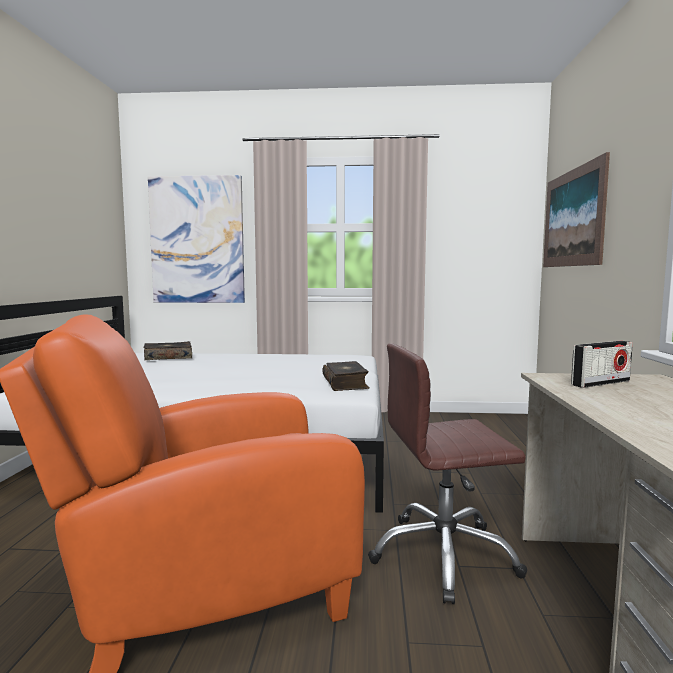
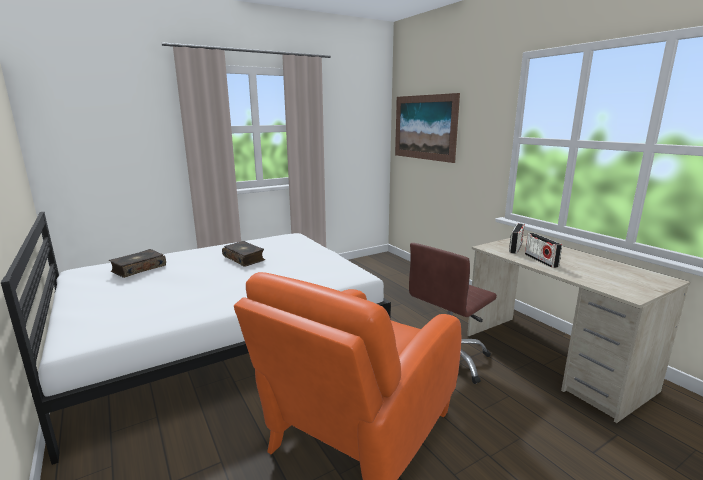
camera: 35 degrees left, 10 degrees up
picture [148,175,245,303] -> none
book [322,361,369,391] -> book moved to [222,241,265,267]
none -> radio [525,233,562,268]

